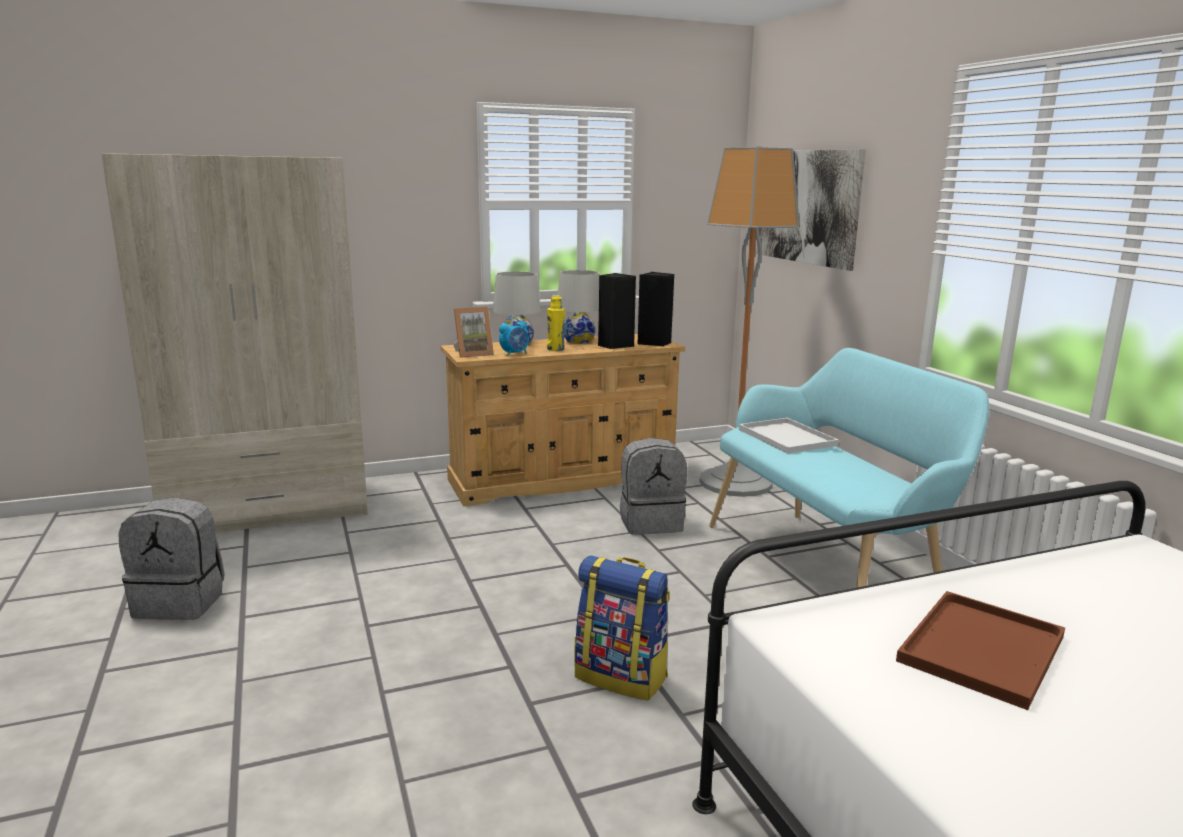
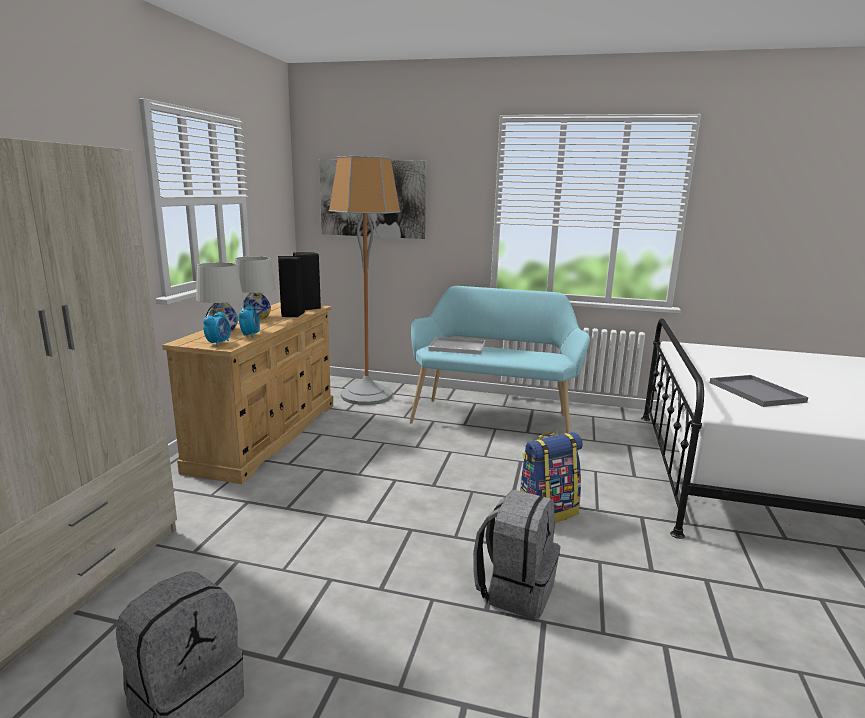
camera: 55 degrees left, 0 degrees up
picture frame [453,307,494,358] -> alarm clock [203,309,231,347]
yellow bottle [547,295,565,351] -> none
grey backpack [620,438,687,535] -> grey backpack moved to [473,489,560,619]
brown tray [896,591,1065,710] -> grey tray [710,375,809,407]

